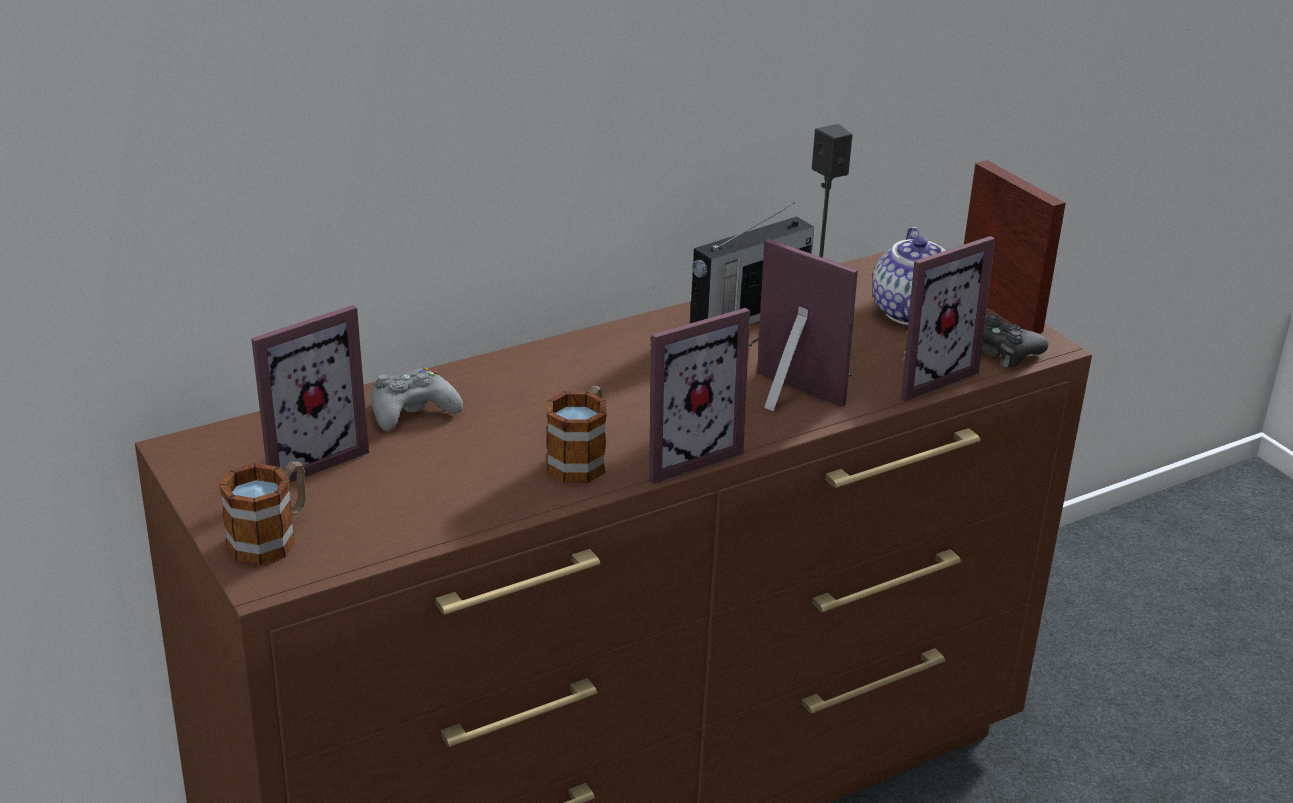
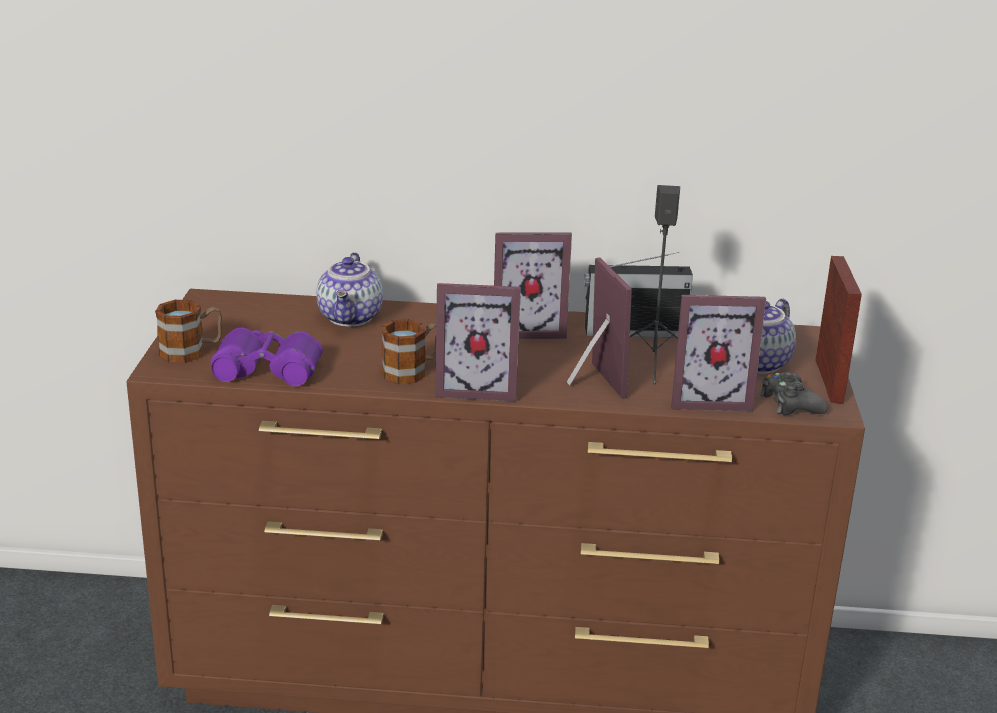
camera: 35 degrees right, 5 degrees down
picture frame [251,305,369,483] -> picture frame moved to [494,233,572,339]
grey game controller [371,367,463,431] -> teapot [316,252,383,327]
none -> purple binoculars [211,328,323,386]

